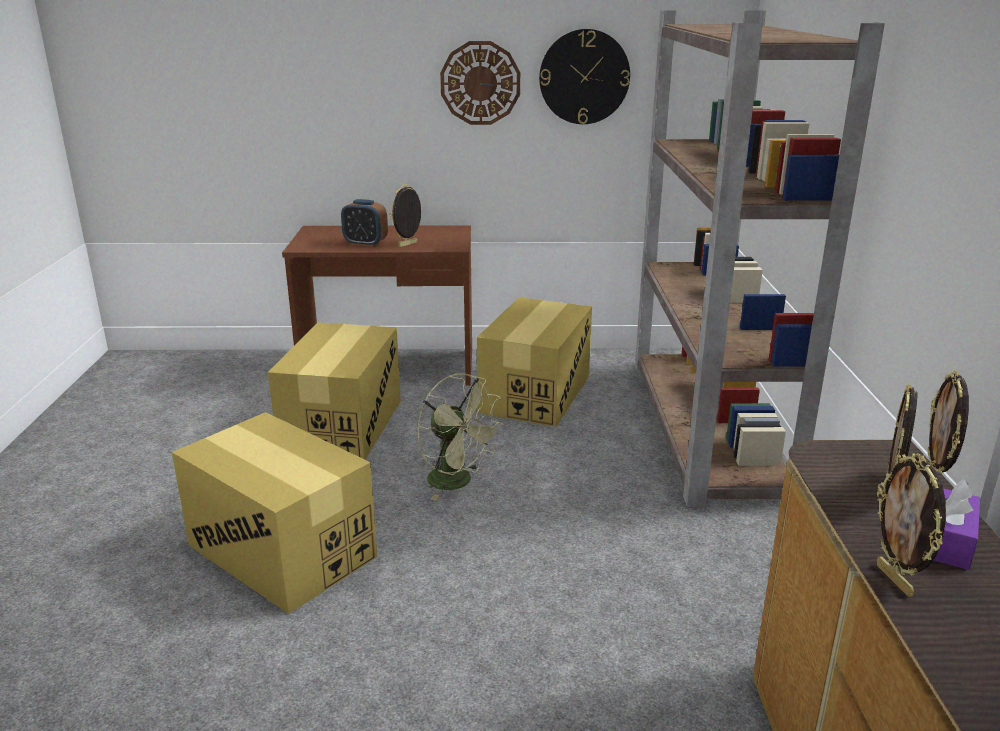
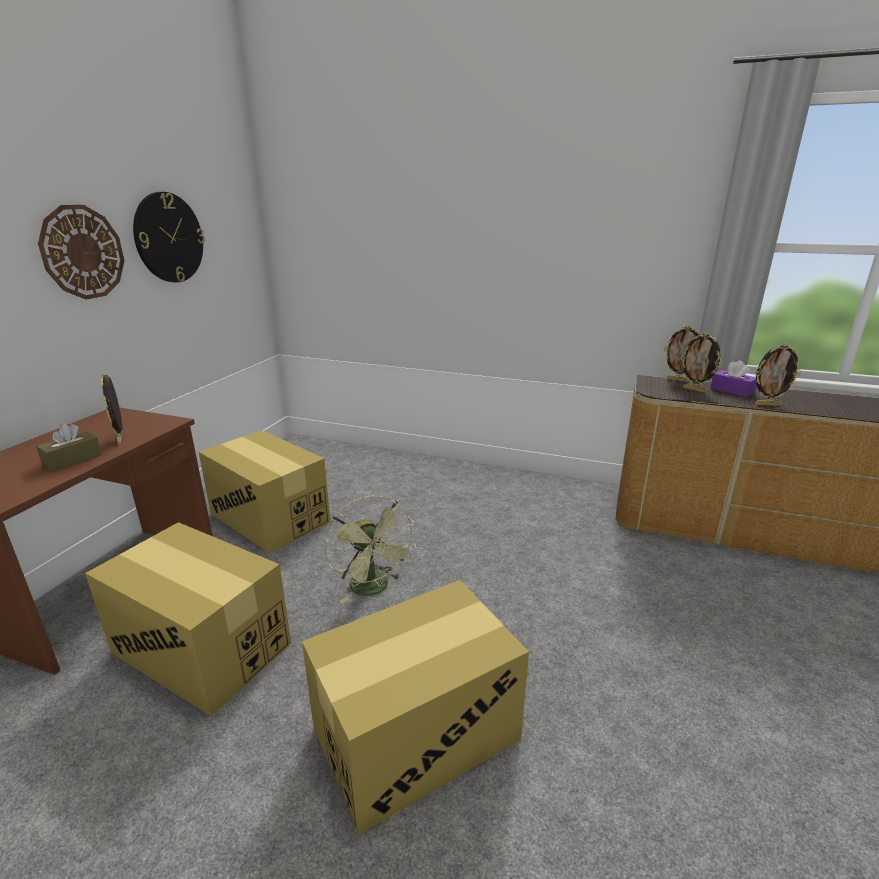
camera: 70 degrees left, 0 degrees up
alarm clock [341,199,388,247] -> brown tissue box [36,424,102,471]
green fan [418,373,504,500] -> green fan turned 90 degrees clockwise [324,496,416,604]
brown bookcase [635,10,885,507] -> none

